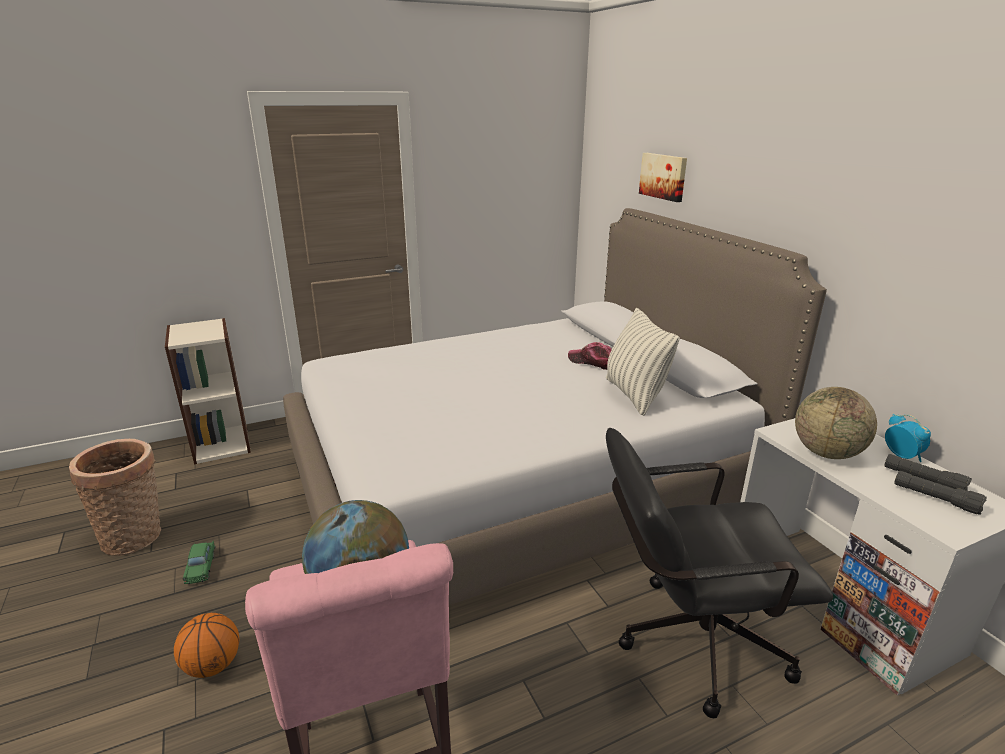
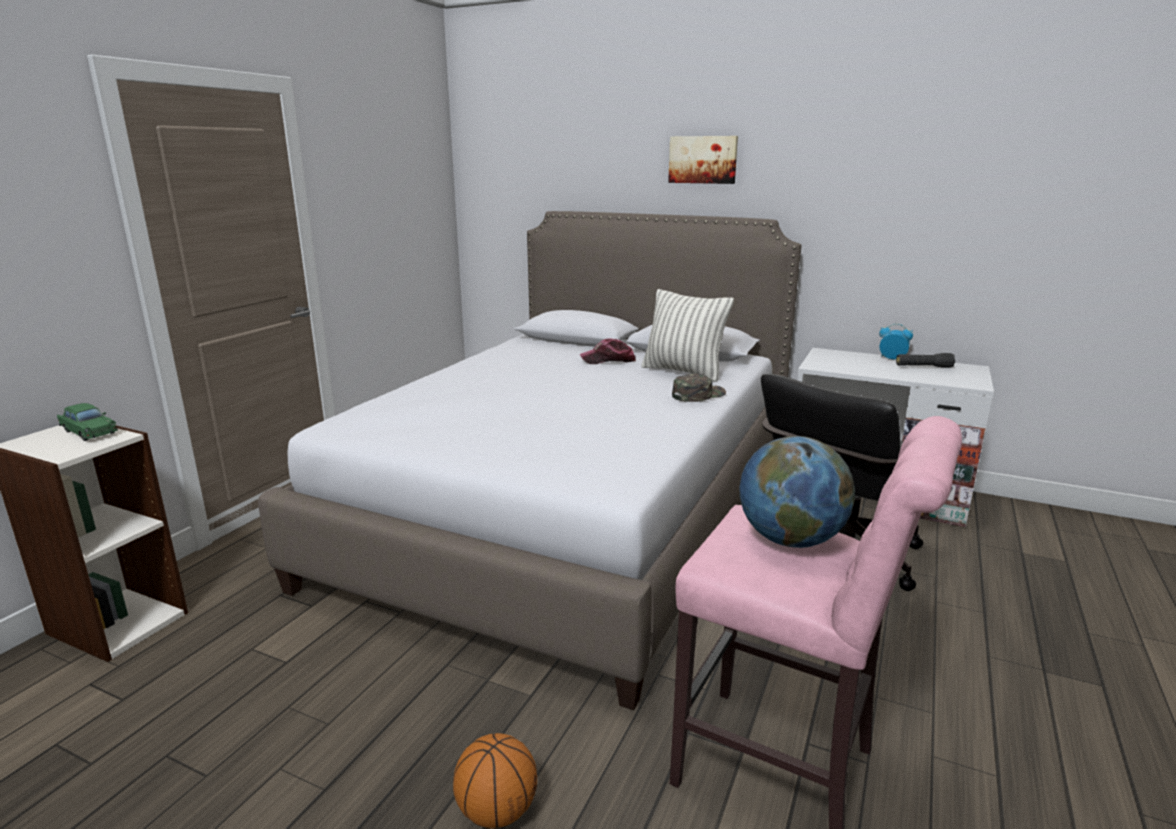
camera: 40 degrees left, 5 degrees down
basket [69,439,161,556] -> none
green toy car [183,541,216,584] -> green toy car moved to [57,403,118,441]
picture [639,153,687,202] -> picture moved to [668,136,738,184]
globe [795,387,877,459] -> none
black flashlight [894,471,987,515] -> none
none -> green cap [672,373,726,402]

